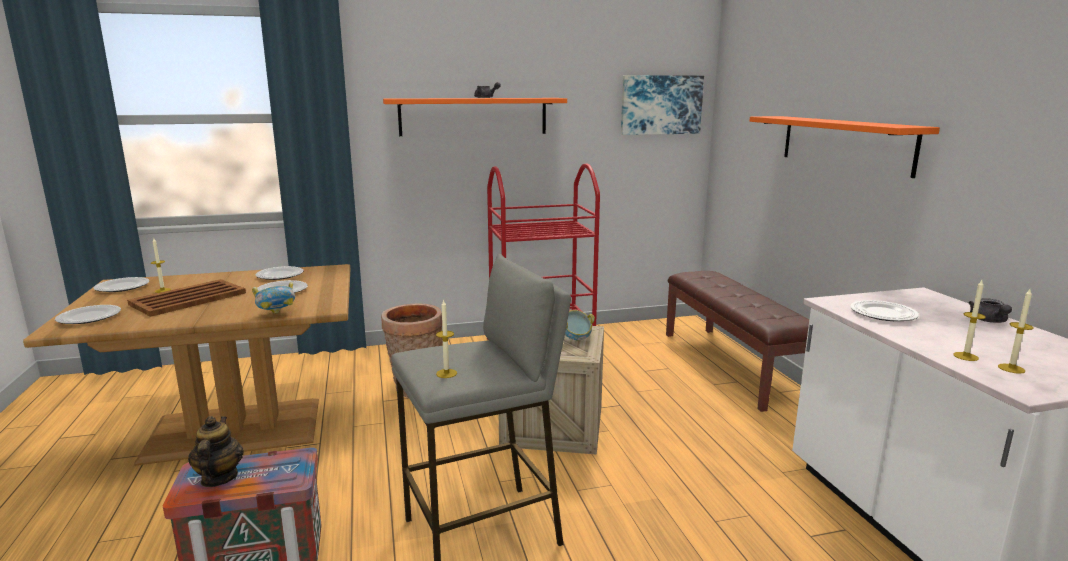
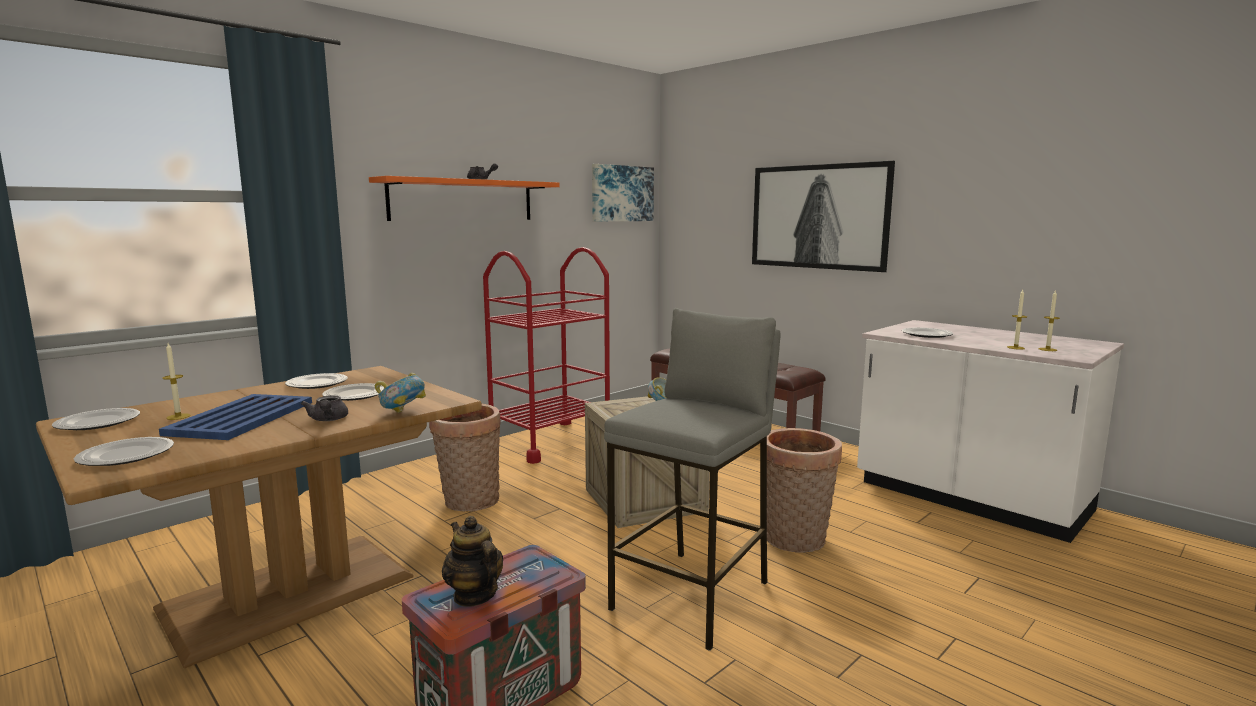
camera: 30 degrees left, 5 degrees down
brown tray [127,279,246,317] -> blue tray [159,394,312,440]
candle [436,299,457,378] -> none
orange shelf [750,116,940,178] -> picture [752,161,895,272]
grey teapot [968,298,1012,323] -> grey teapot moved to [301,395,348,421]
none -> basket [767,428,842,553]

